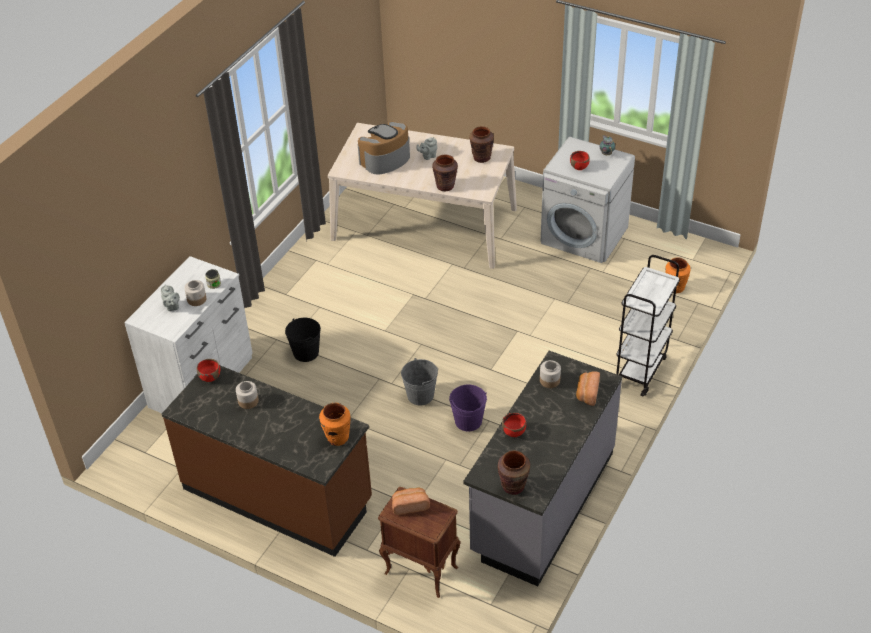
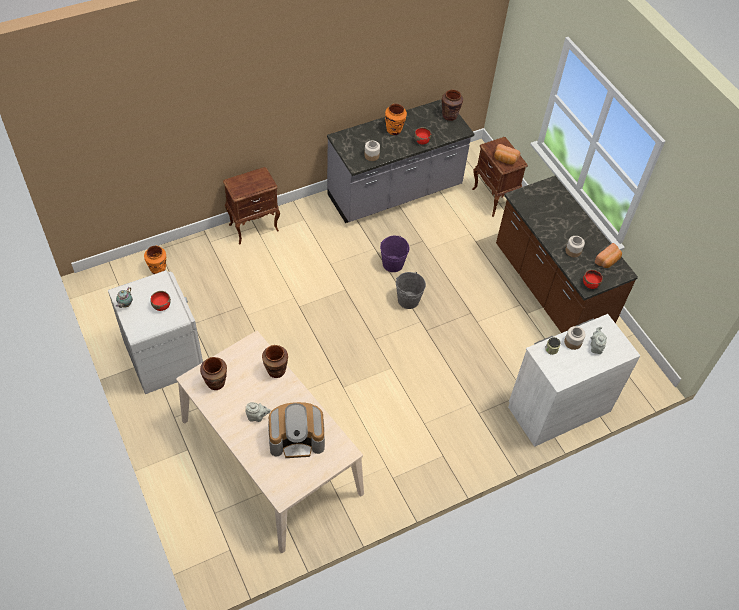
camera: 150 degrees left, 10 degrees up
black bucket [285,318,321,362] -> none
orange vase [319,403,351,446] -> orange vase moved to [385,104,407,135]
bread [576,371,600,406] -> bread moved to [595,243,622,268]
white cart [616,255,680,397] -> brown nightstand [223,167,280,245]

